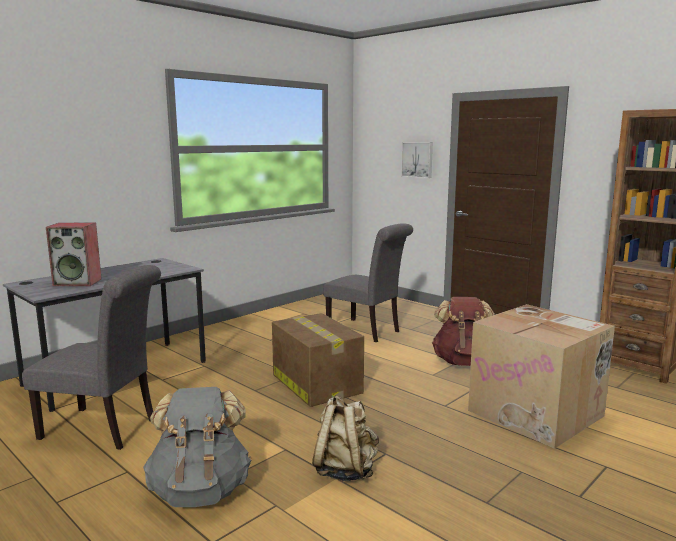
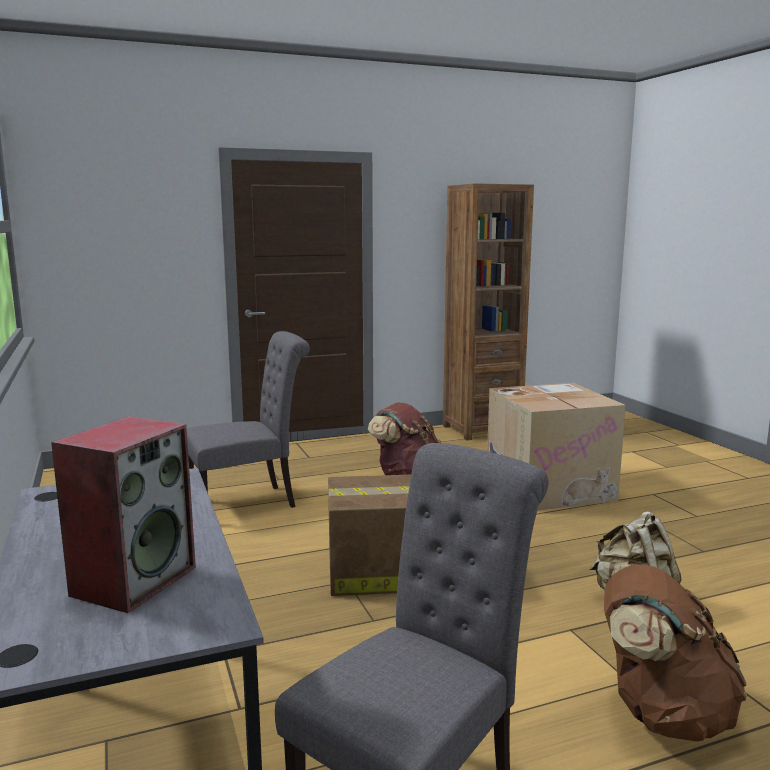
camera: 65 degrees left, 0 degrees up
grey backpack [143,387,251,507] -> brown backpack [604,564,747,742]
picture [401,142,433,178] -> none

